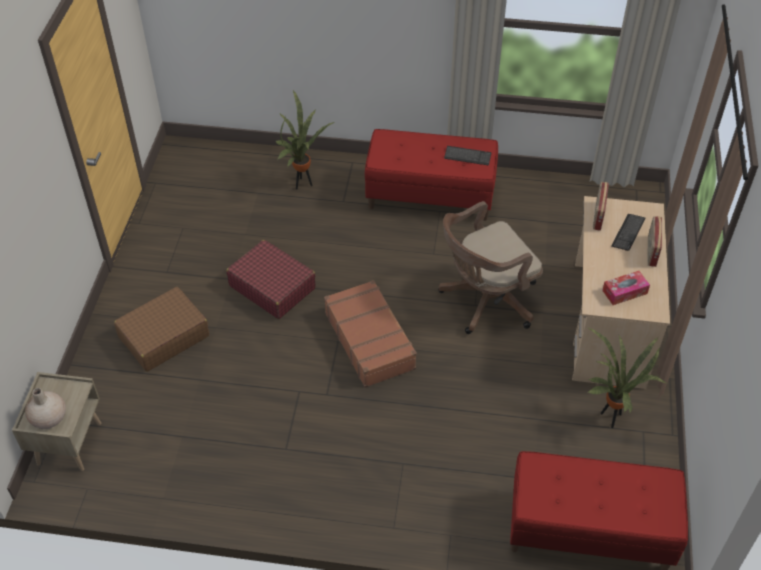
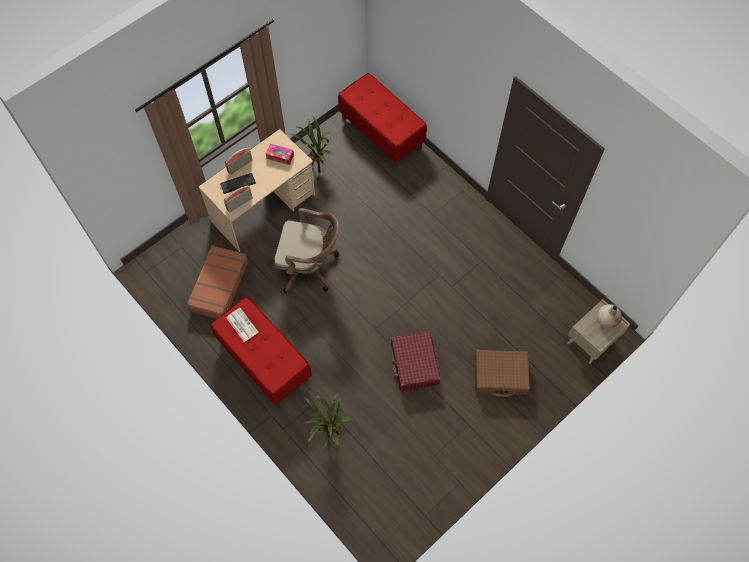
camera: 140 degrees left, 15 degrees up
brown suitcase [324,280,417,388] -> brown suitcase moved to [187,245,248,319]
keyboard [444,146,491,166] -> newspaper [226,308,258,342]

